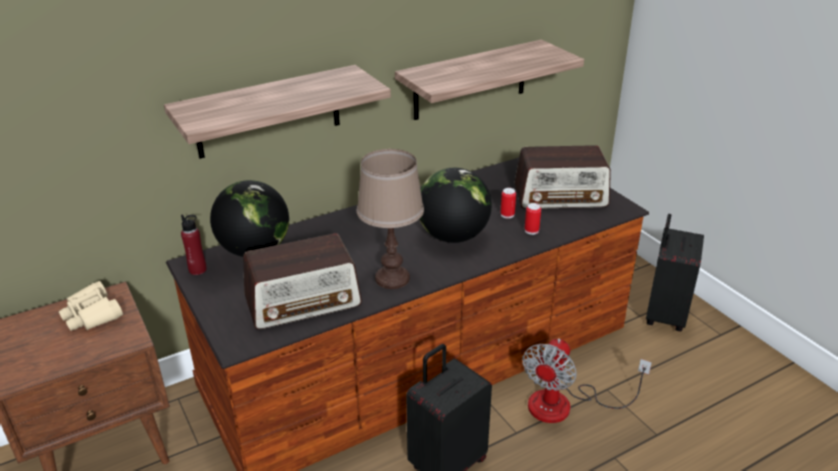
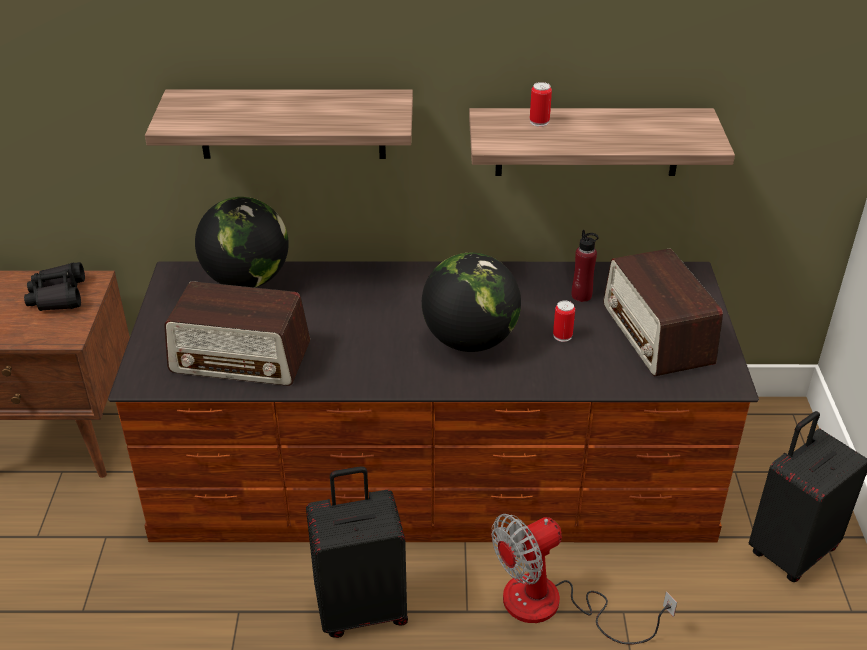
camera: 30 degrees right, 5 degrees up
beige binoculars [59,281,123,331] -> black binoculars [24,262,85,311]
red bottle [181,215,207,275] -> red bottle moved to [572,230,599,302]
brown table lamp [357,149,424,289] -> none
radio [514,145,611,209] -> radio turned 45 degrees clockwise [604,248,723,377]
can [525,203,541,235] -> can moved to [530,82,552,127]

